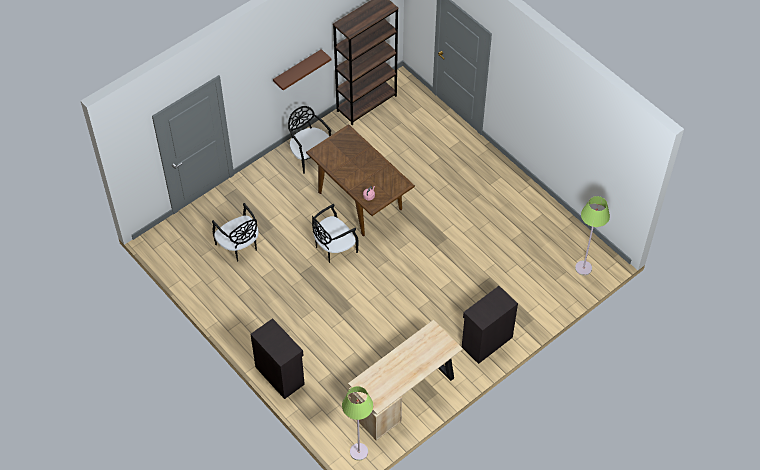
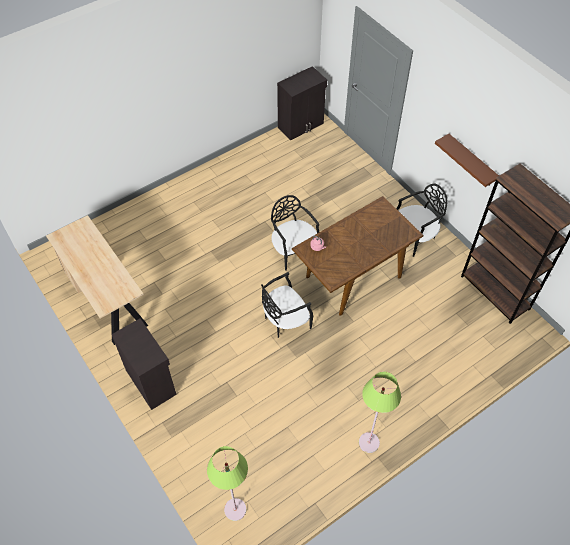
camera: 95 degrees right, 0 degrees up
black chair [212,203,259,262] -> black chair moved to [261,272,313,338]
black cabinet [250,318,305,399] -> black cabinet moved to [277,66,327,140]
green floor lamp [342,386,373,461] -> green floor lamp moved to [359,372,401,453]

